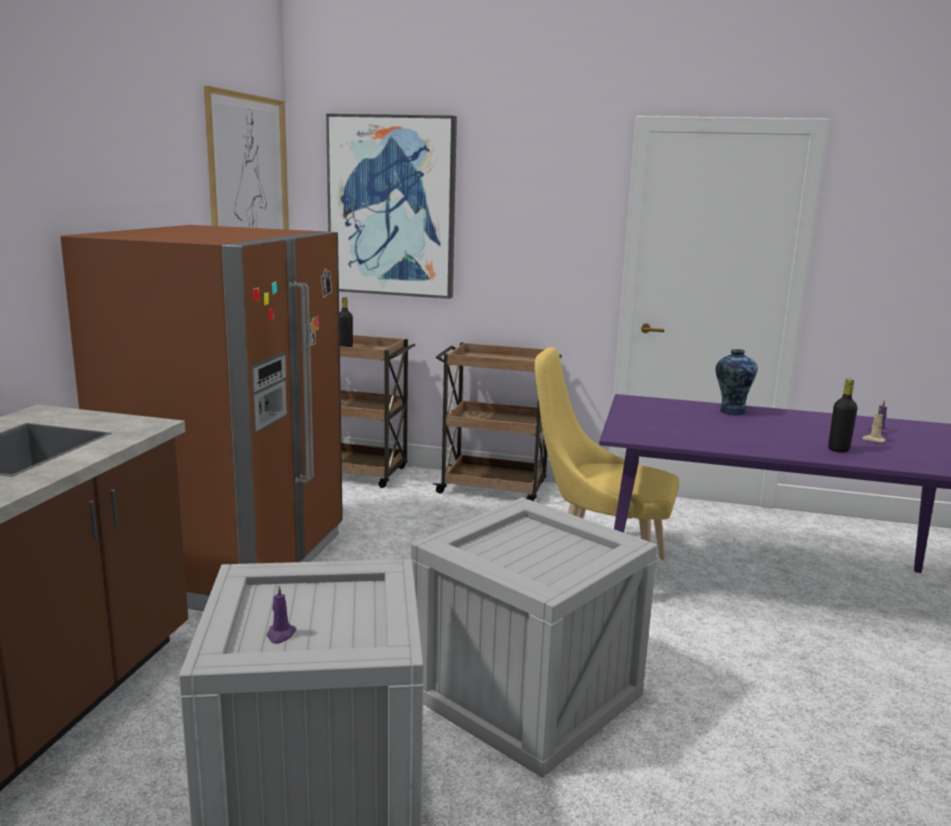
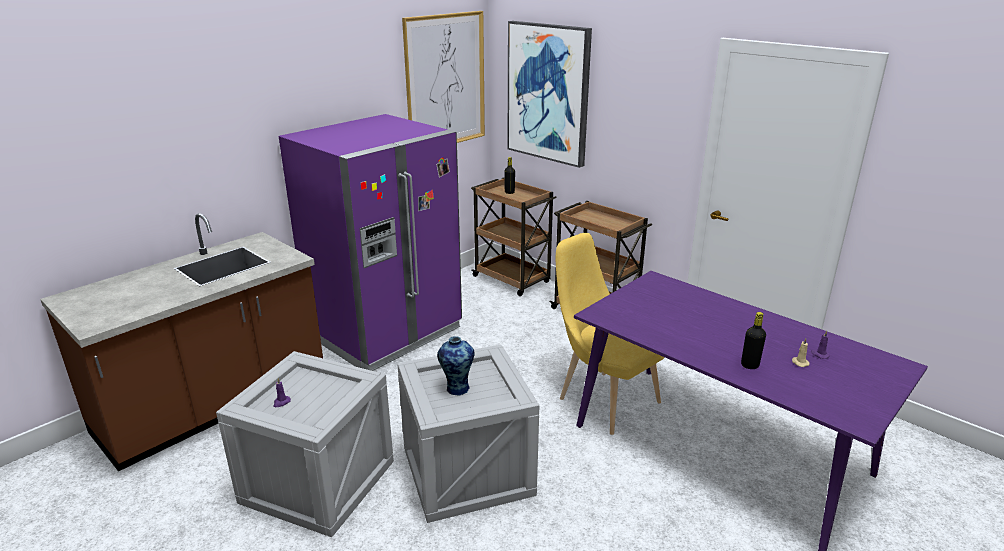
camera: 30 degrees right, 10 degrees up
brown fridge [60,225,343,611] -> purple fridge [279,114,462,371]
vase [716,349,758,416] -> vase moved to [437,336,475,396]

